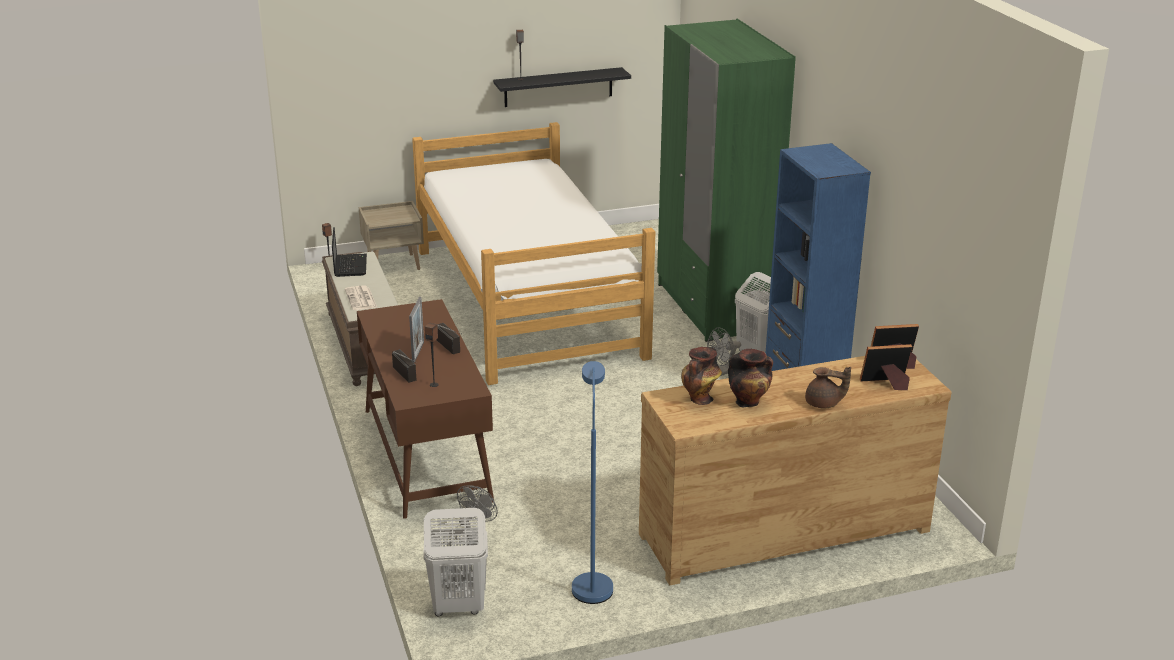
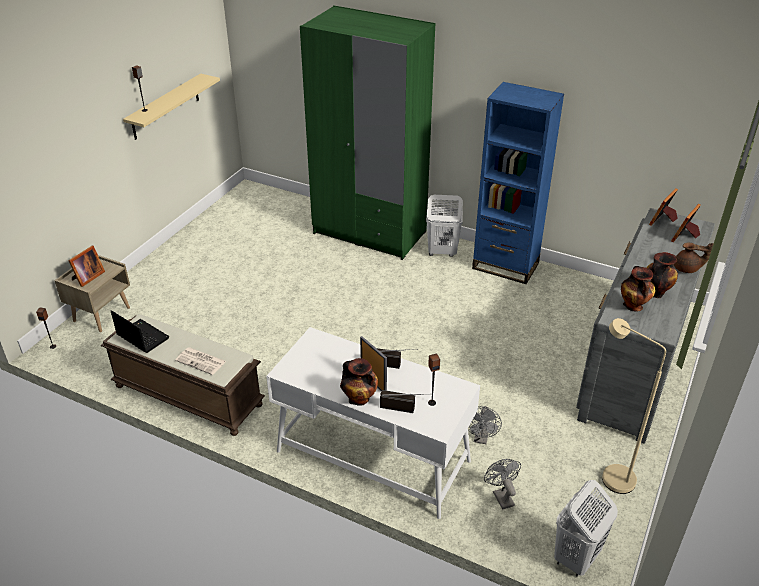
camera: 45 degrees left, 10 degrees up
brown desk [357,299,494,519] -> white desk [266,327,480,519]
bed [412,122,655,385] -> none
black shelf [493,67,631,107] -> beige shelf [123,74,220,140]
blue floor lamp [572,361,613,604] -> beige floor lamp [602,318,666,494]
brown dresser [639,356,952,585] -> grey dresser [576,208,715,443]
grey fan [707,328,741,376] -> grey fan moved to [468,406,502,444]
brown teapot [805,367,851,408] -> brown teapot turned 45 degrees clockwise [674,242,713,273]
none -> picture frame [68,246,105,287]
none -> vase [340,358,378,406]

